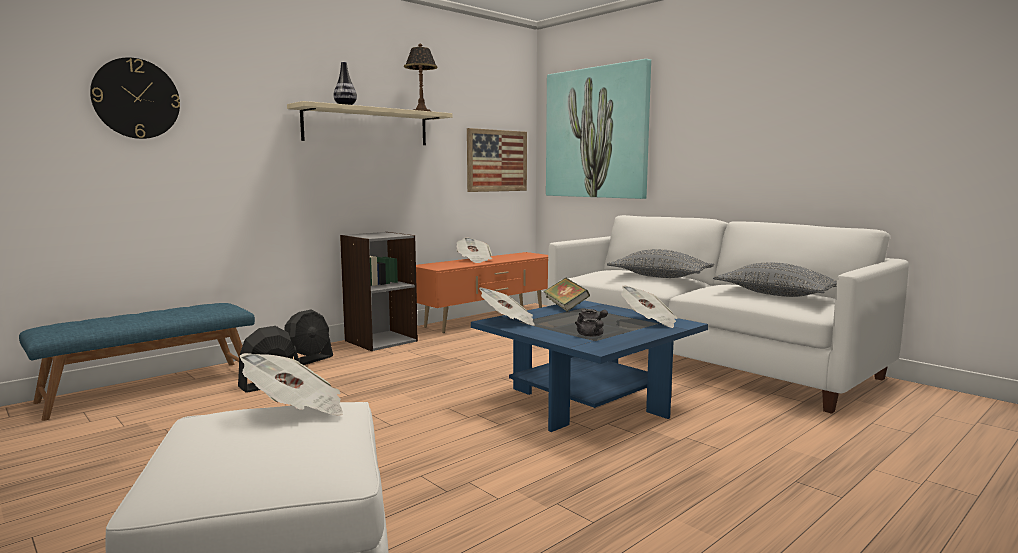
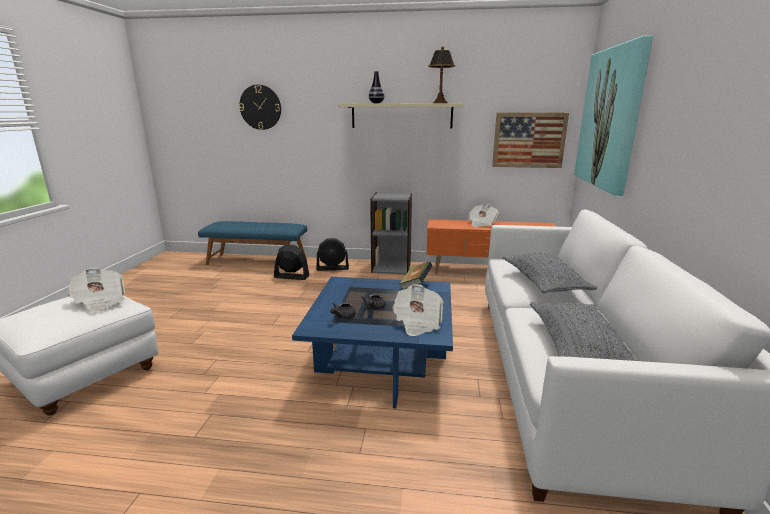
camera: 50 degrees right, 10 degrees up
newspaper [479,287,535,326] -> none

